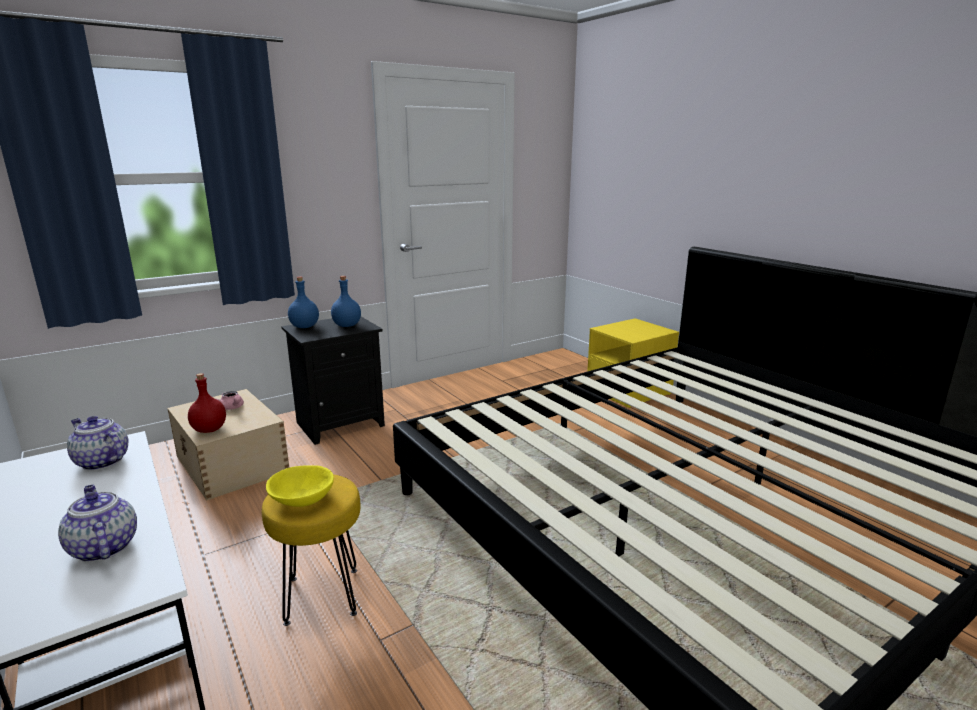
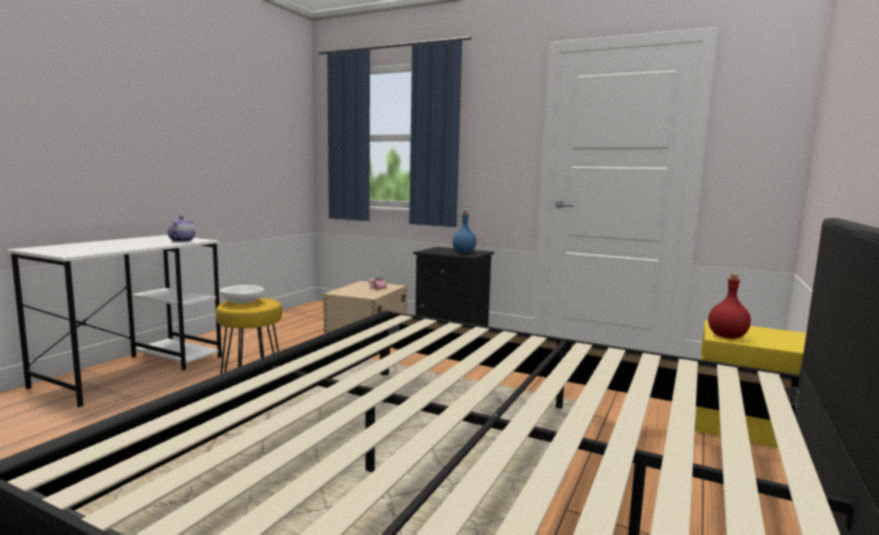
camera: 60 degrees right, 10 degrees down
teapot [58,485,137,562] -> none
red bottle [188,373,226,433] -> red bottle moved to [708,274,751,339]
yellow bowl [266,465,334,507] -> white bowl [220,285,264,304]
blue bottle [288,277,319,328] -> none

